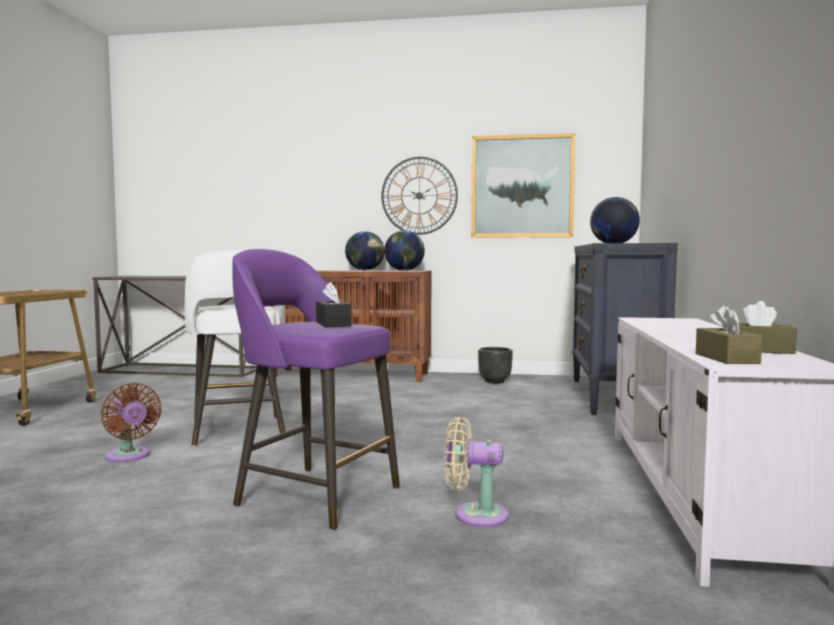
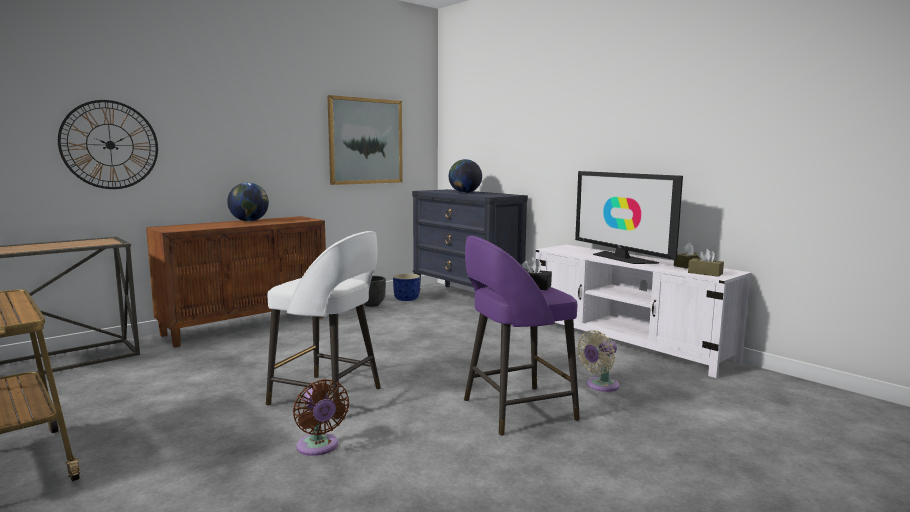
camera: 50 degrees left, 5 degrees up
brown fan [101,383,161,462] -> brown fan turned 60 degrees clockwise [293,379,349,456]
wall clock [381,157,458,235] -> wall clock moved to [58,100,158,189]
globe [384,230,425,271] -> none
none -> blue planter [393,273,420,301]
none -> television [575,171,683,264]

